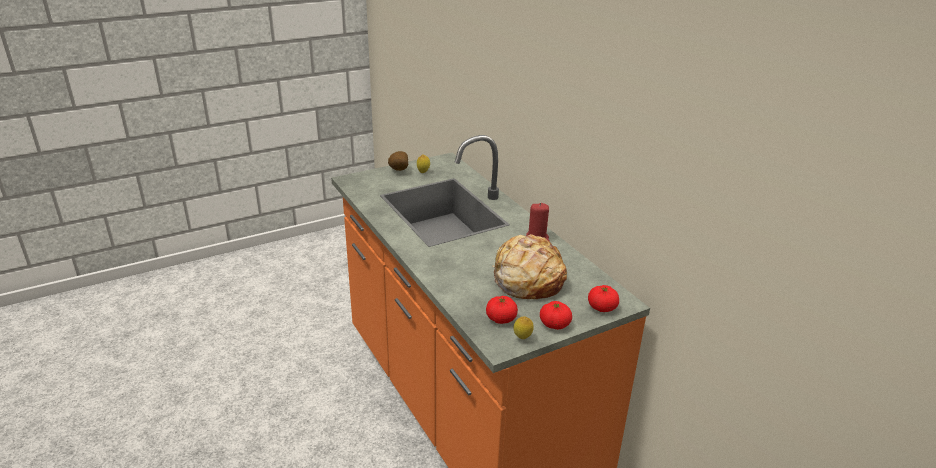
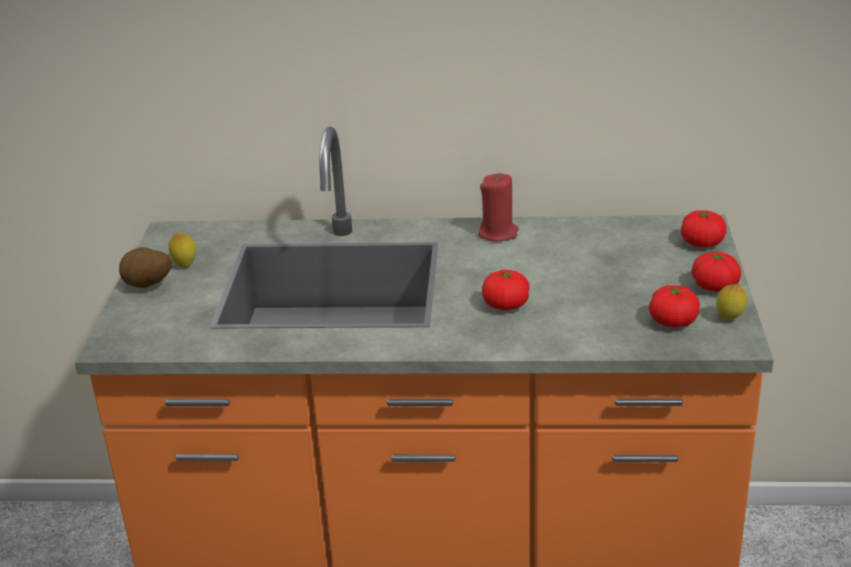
camera: 55 degrees left, 0 degrees up
bread [493,234,567,299] -> none
none -> tomato [482,270,529,310]

